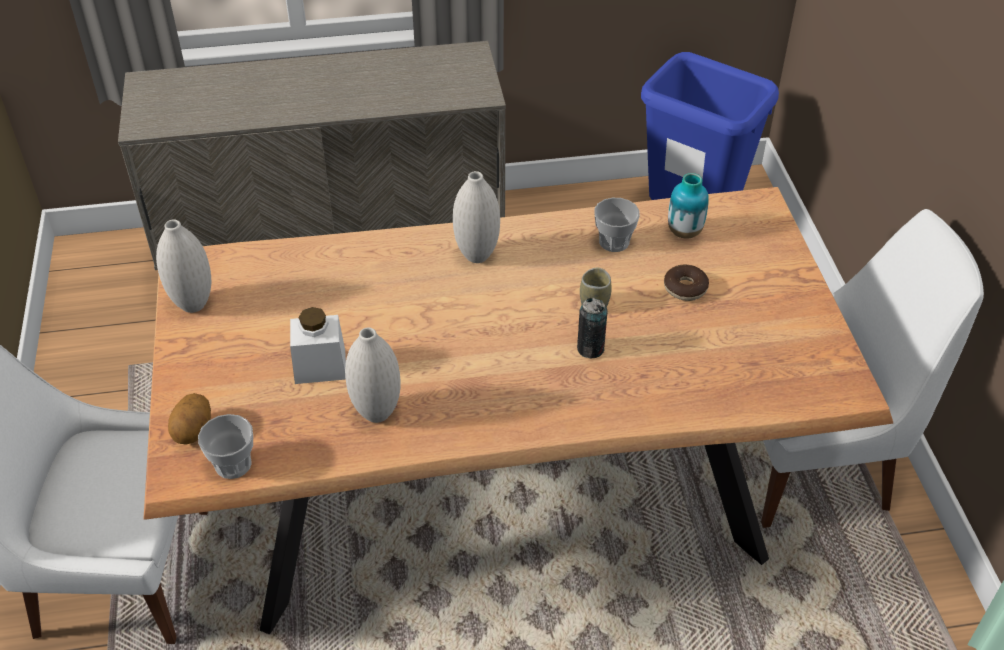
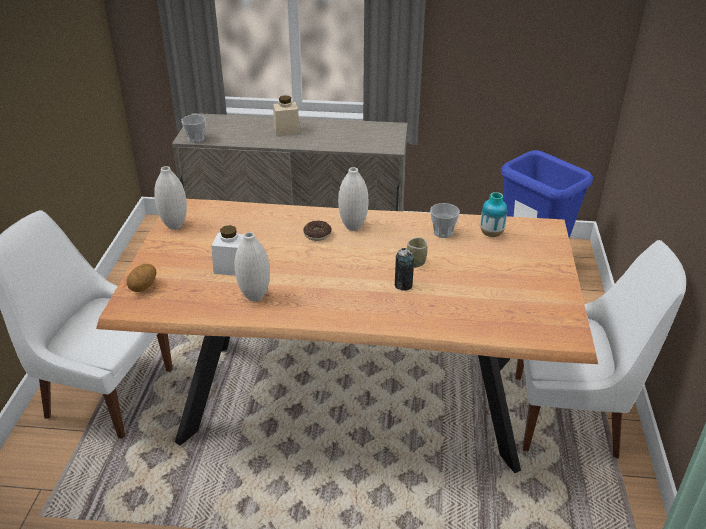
camera: 15 degrees right, 10 degrees down
cup [198,414,253,479] -> cup moved to [181,115,206,143]
donut [664,265,709,301] -> donut moved to [303,221,332,241]
none -> beige jar [273,95,300,135]

